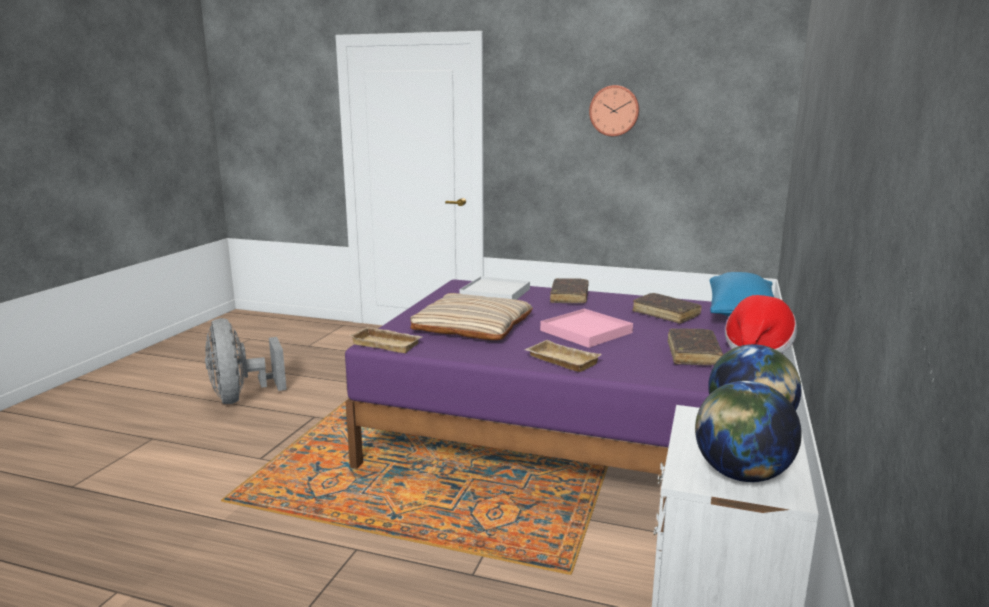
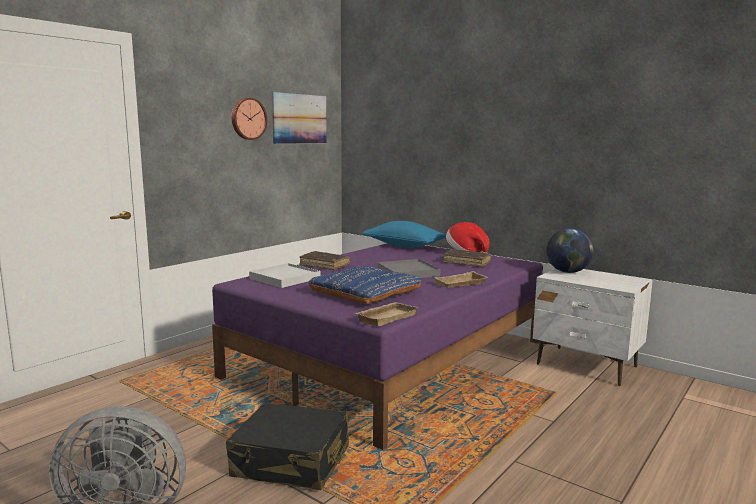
camera: 70 degrees left, 5 degrees down
beige pillow [410,293,533,340] -> blue pillow [309,266,421,305]
pink tray [540,309,633,348] -> grey tray [378,259,440,278]
brown book [632,293,702,324] -> none
globe [695,381,802,482] -> none
none -> black suitcase [226,403,349,490]
none -> picture [272,92,327,144]

